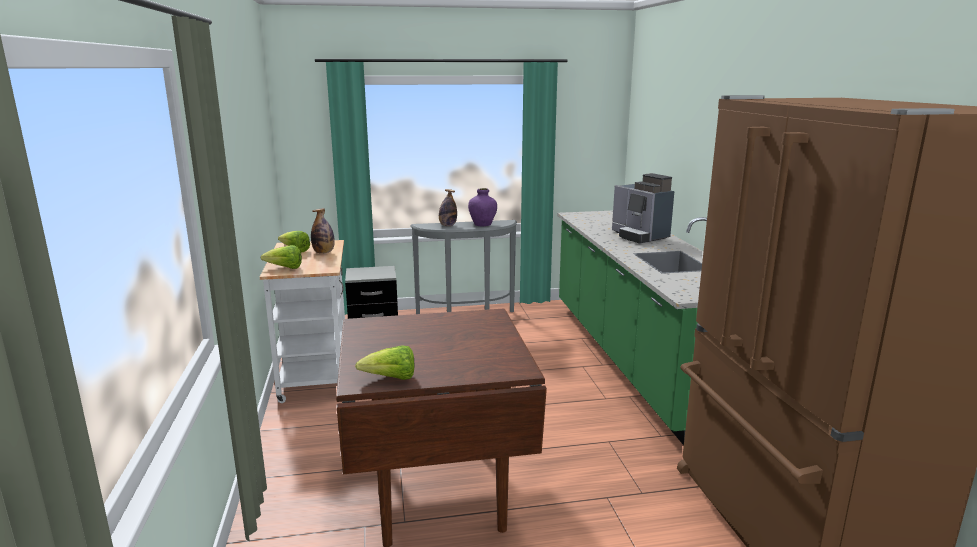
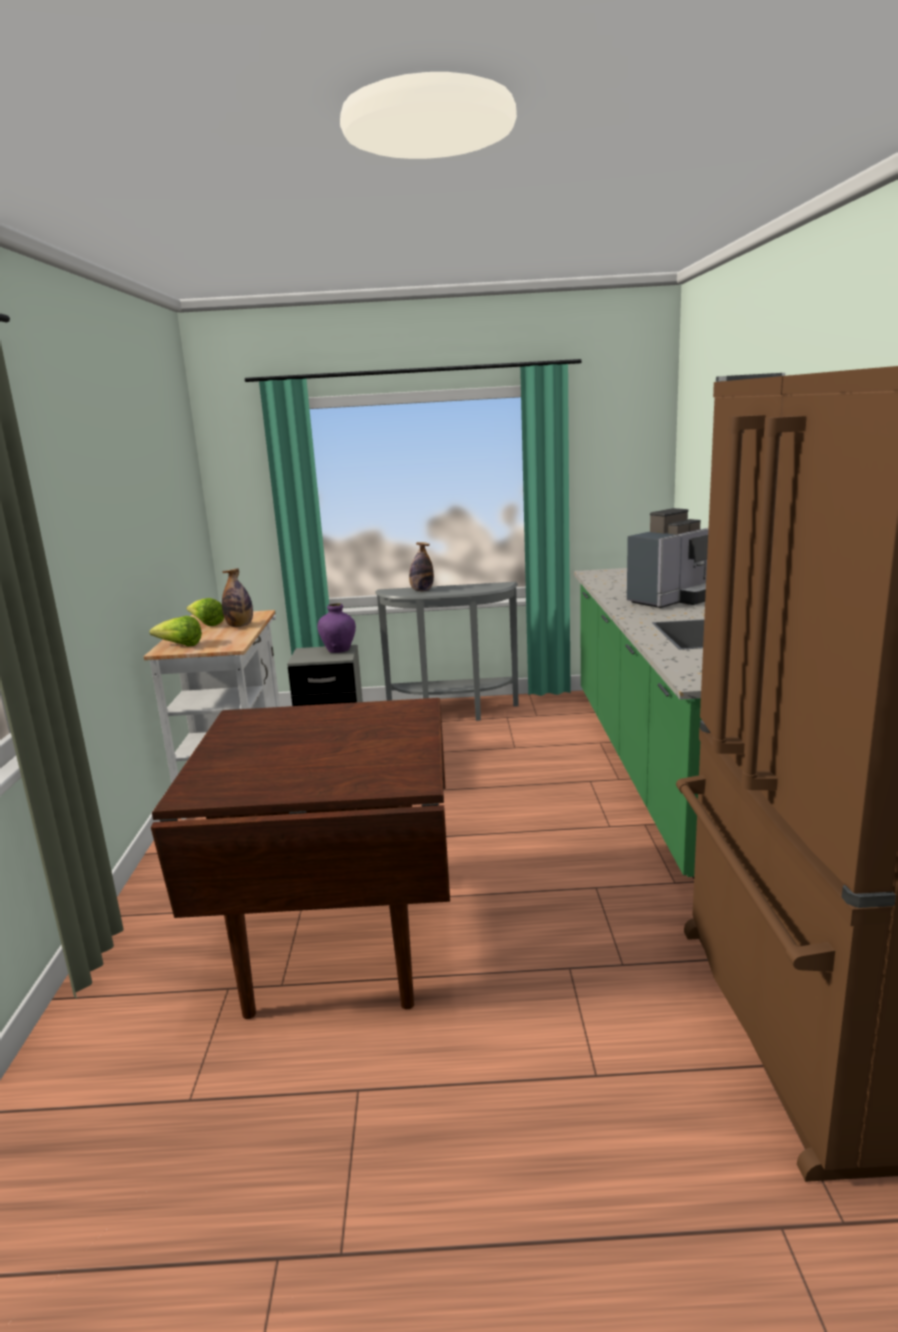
camera: 10 degrees right, 0 degrees up
lettuce [355,345,414,380] -> none
purple vase [468,188,497,226] -> purple vase moved to [317,603,356,653]
coffee machine [612,173,674,244] -> coffee machine turned 105 degrees counterclockwise [627,508,709,608]

